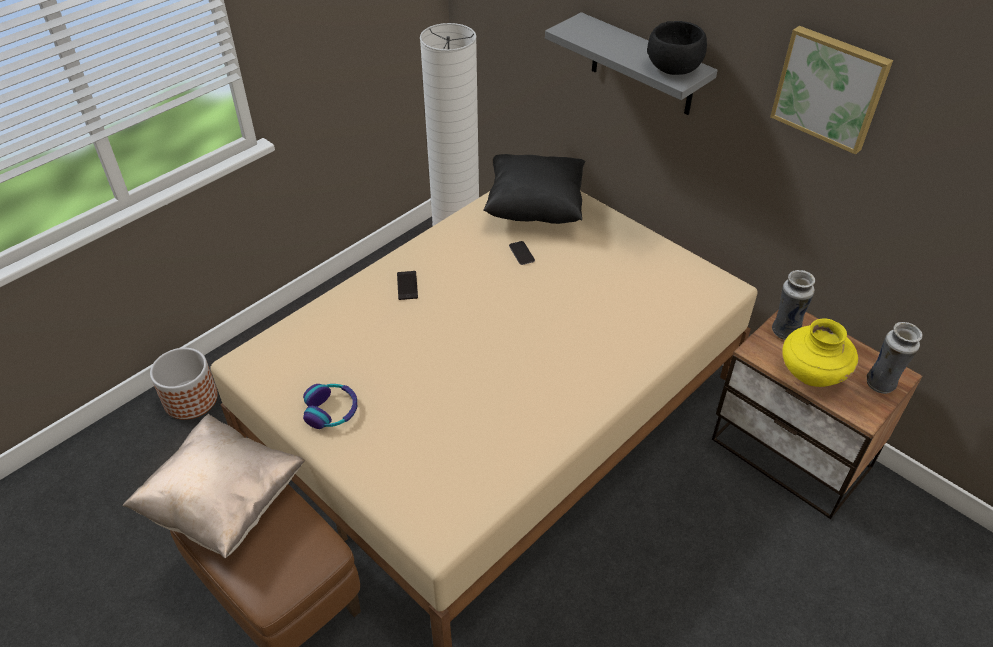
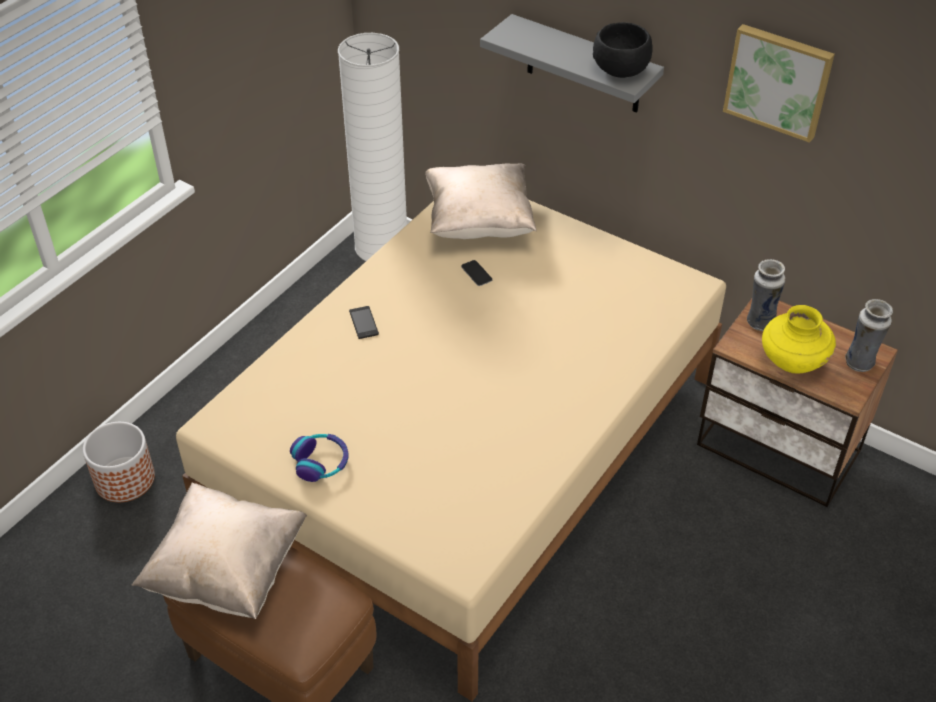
camera: 10 degrees left, 0 degrees up
black pillow [483,154,585,224] -> beige pillow [425,164,537,239]

